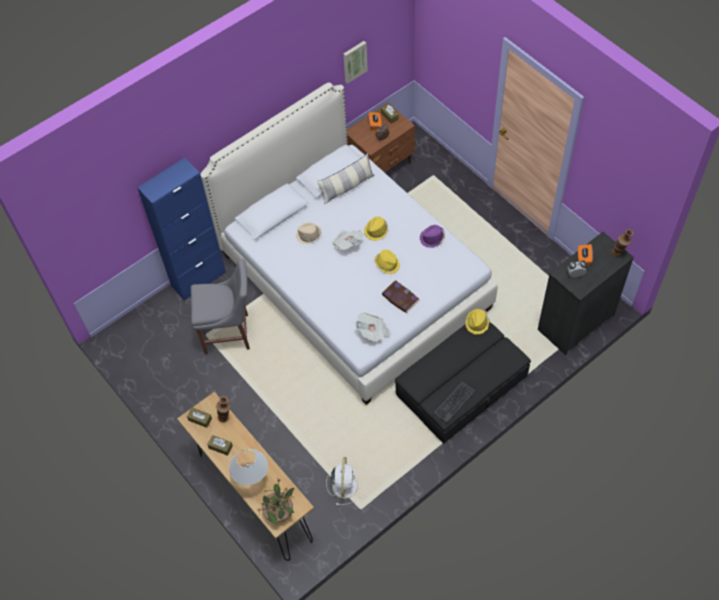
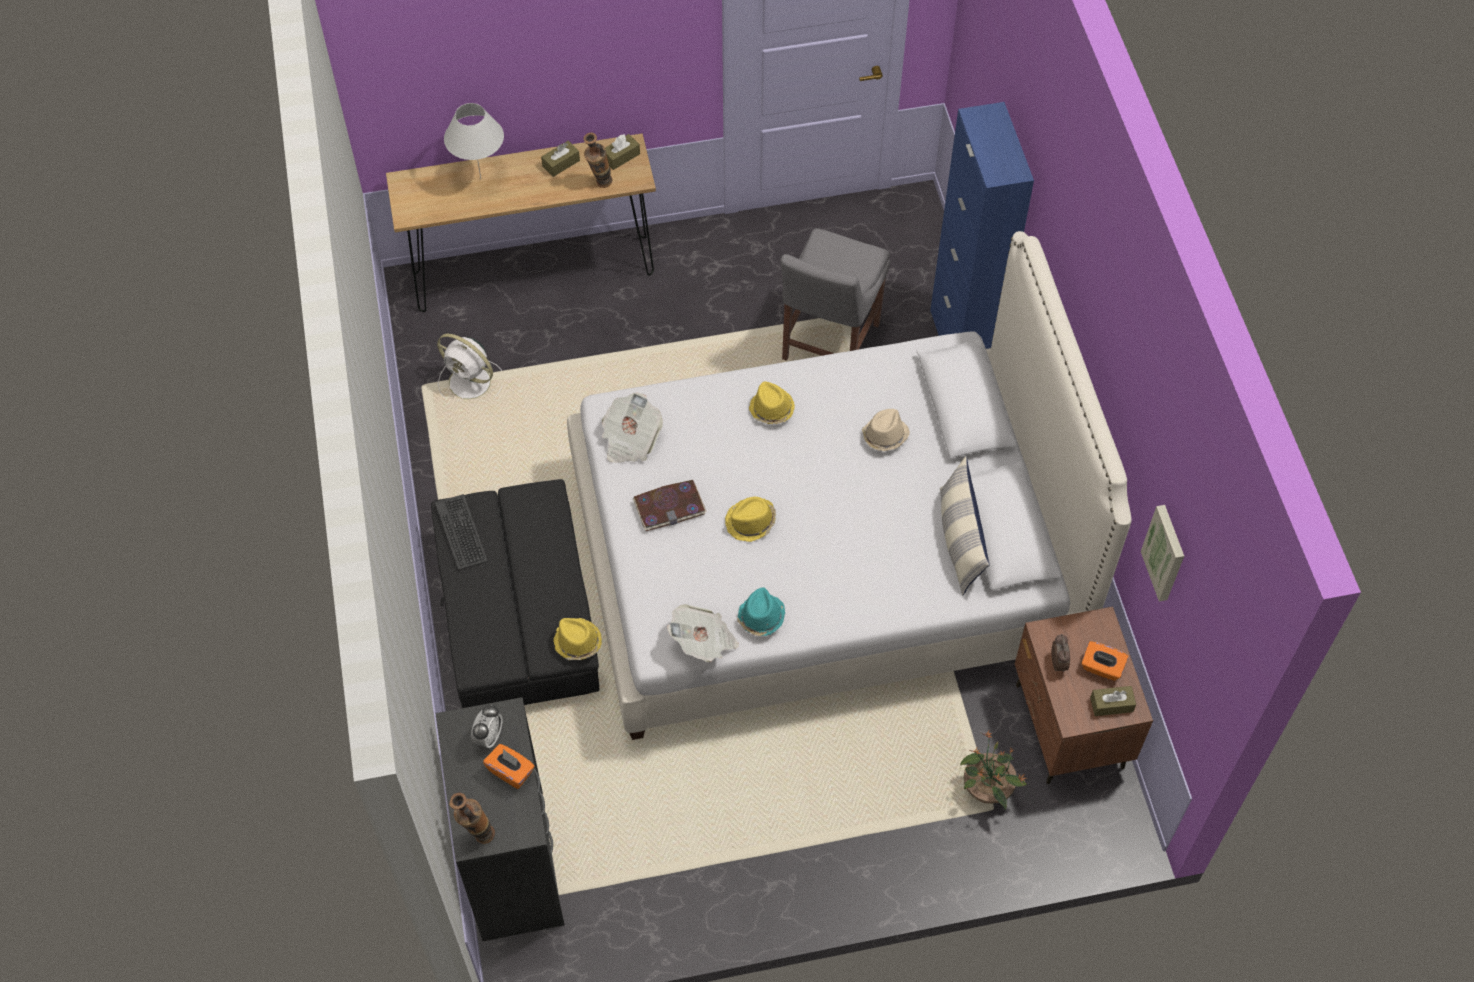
camera: 115 degrees right, 0 degrees up
potted plant [256,478,295,524] -> potted plant moved to [960,731,1027,810]
newspaper [332,230,364,250] -> newspaper moved to [667,604,739,662]
yellow hat [364,216,389,241] -> yellow hat moved to [749,381,795,424]
purple hat [420,225,445,248] -> turquoise hat [737,587,785,636]

